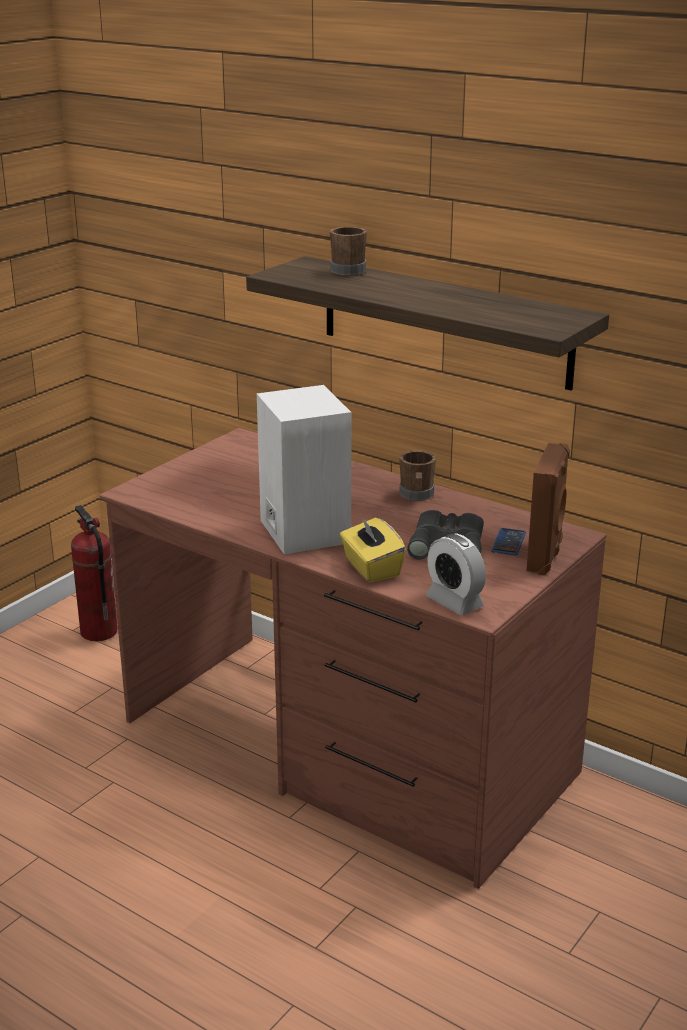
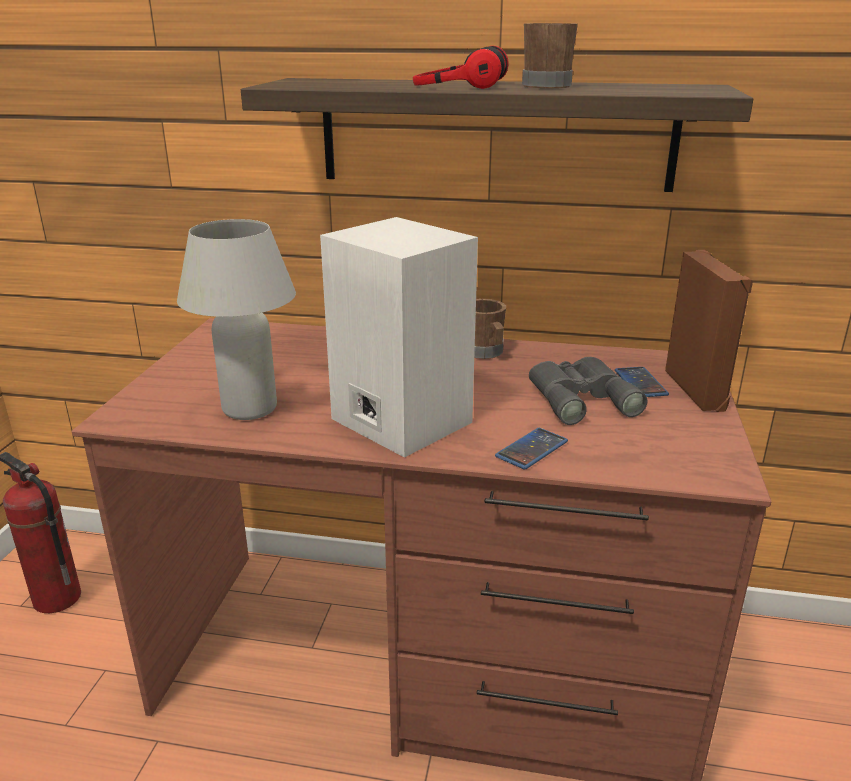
camera: 25 degrees left, 0 degrees up
brown mug [330,227,367,276] -> brown mug moved to [522,23,578,88]
yellow tissue box [340,516,406,582] -> phone [495,428,568,470]
alarm clock [426,534,486,615] -> none
none -> white table lamp [177,219,296,420]
none -> headphones [413,46,509,89]

